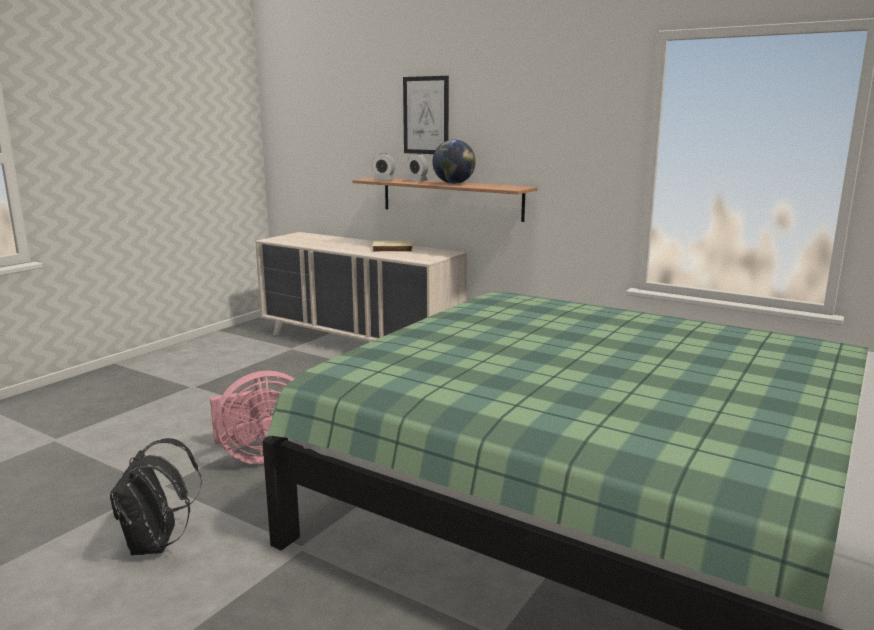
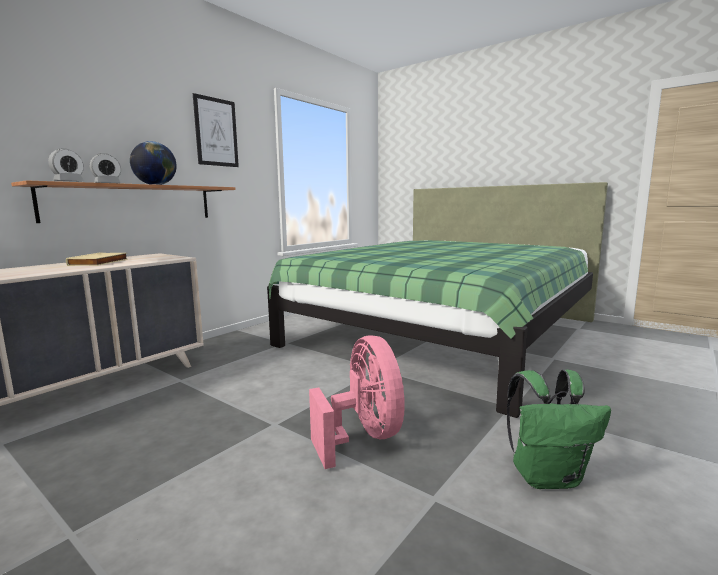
camera: 85 degrees left, 5 degrees down
black backpack [110,438,202,555] -> green backpack [507,370,611,489]
picture [403,76,449,154] -> picture moved to [193,93,239,167]

